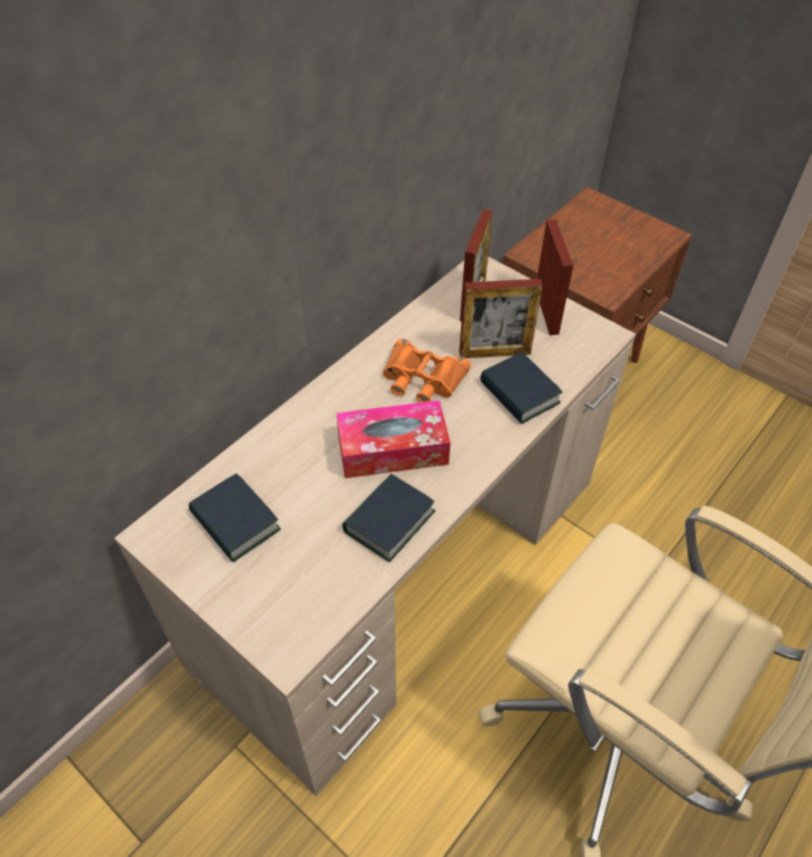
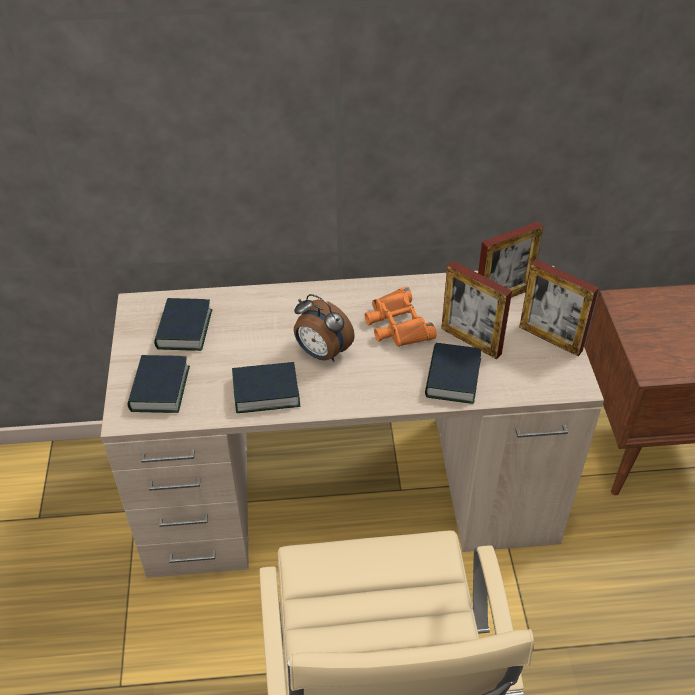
camera: 45 degrees right, 5 degrees down
tissue box [336,400,451,478] -> alarm clock [294,294,355,362]
picture frame [537,219,573,335] -> picture frame turned 90 degrees clockwise [519,259,599,356]
none -> book [128,355,190,413]

